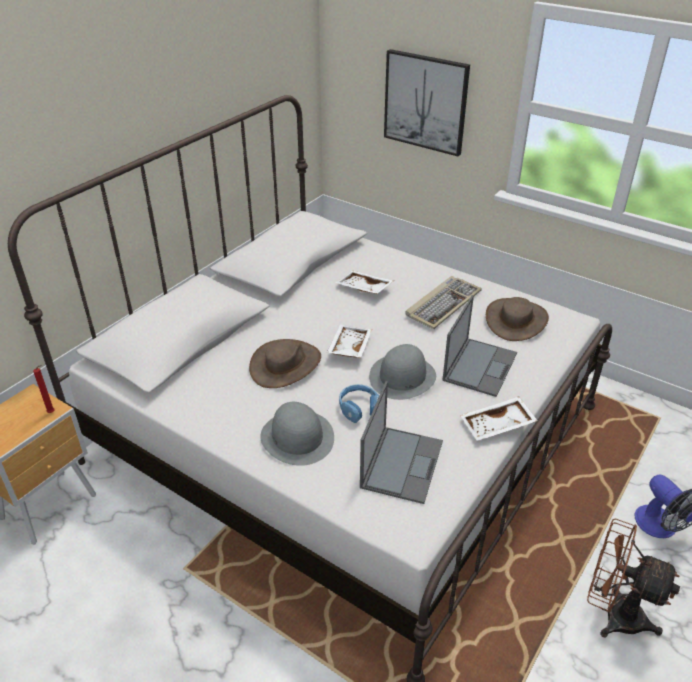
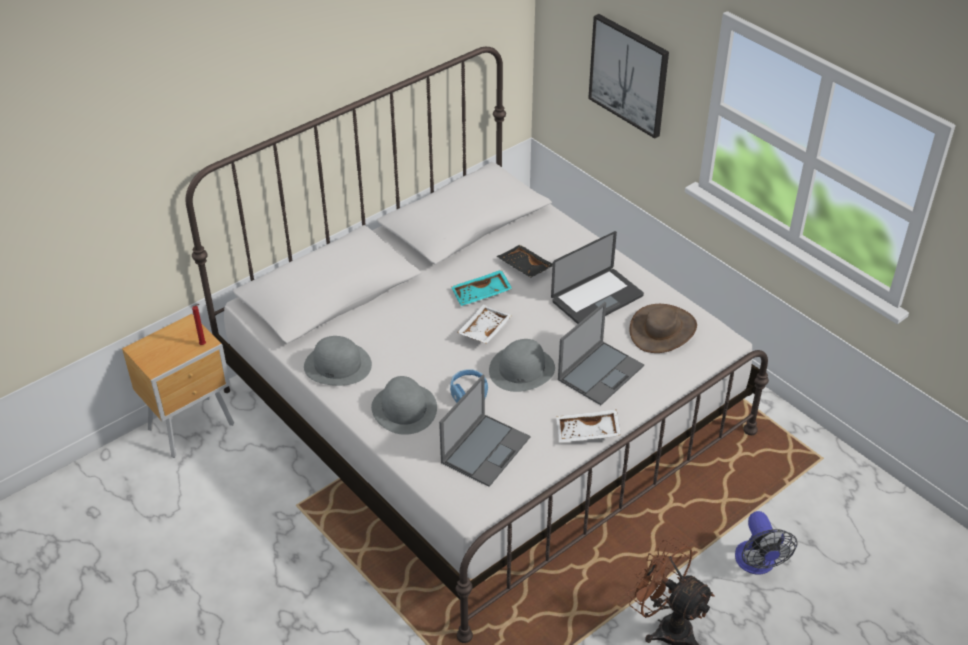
camera: 15 degrees right, 5 degrees up
brown hat [249,339,321,388] -> none
white tray [335,271,394,294] -> black tray [497,245,553,278]
keyboard [405,276,482,329] -> laptop [551,231,644,324]
none -> grey hat [304,336,372,386]
none -> turquoise tray [451,270,512,306]

